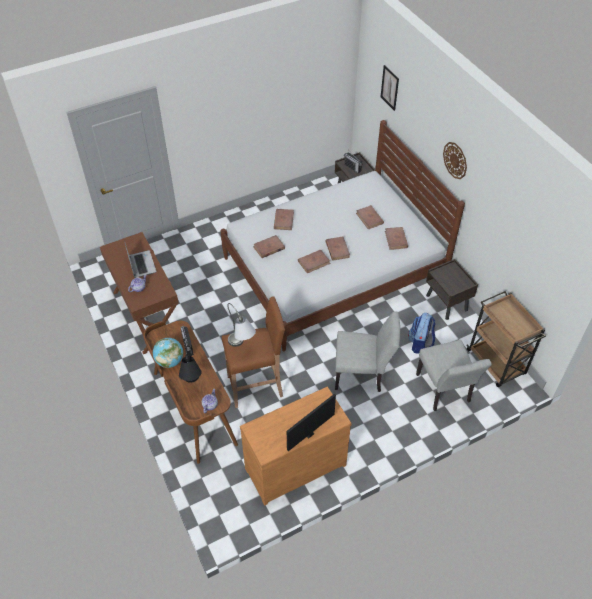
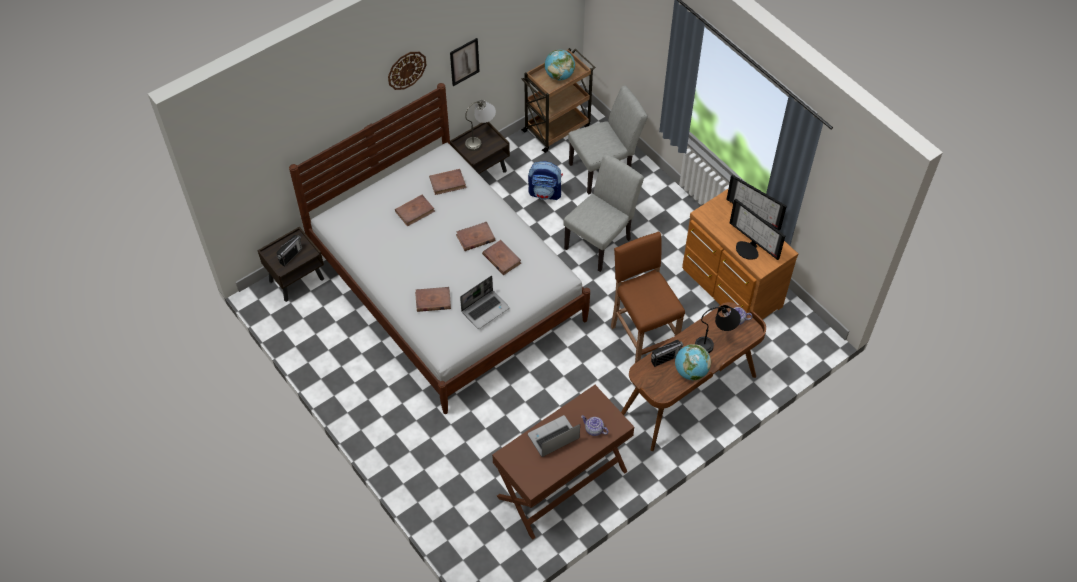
camera: 100 degrees left, 5 degrees up
grey table lamp [228,303,256,347] -> grey table lamp moved to [465,100,496,151]
brown book [253,235,285,258] -> laptop [460,275,510,329]
grey chair [335,311,400,392] -> grey chair turned 45 degrees clockwise [563,154,644,272]
picture [381,65,399,111] -> picture moved to [450,38,480,86]
none -> globe [545,50,575,80]
none -> monitor [730,199,785,260]

